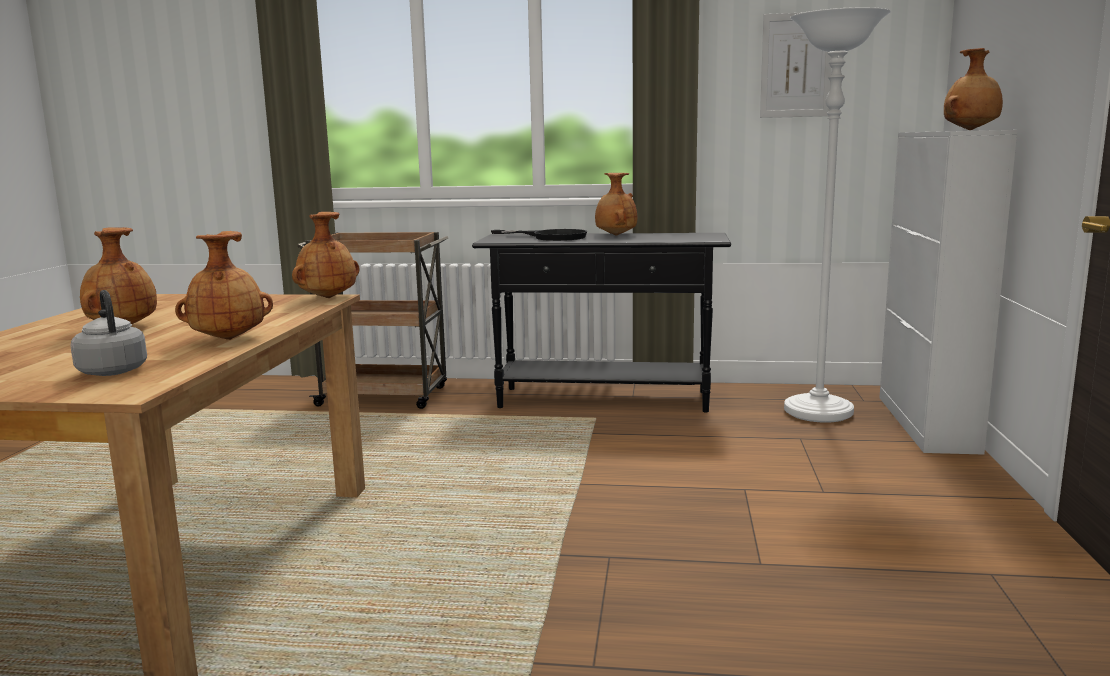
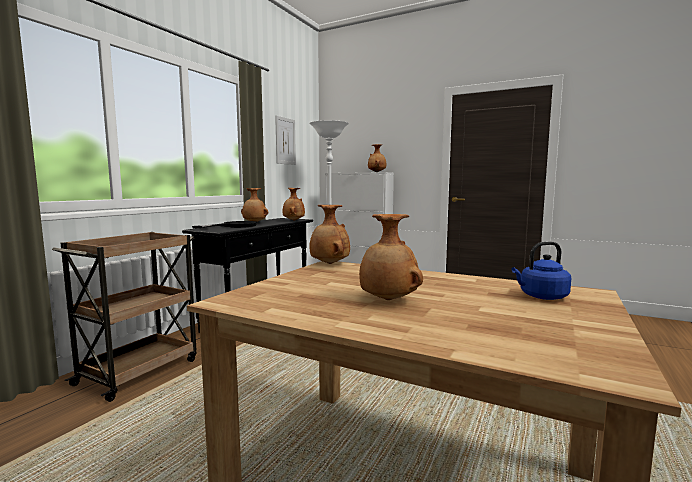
camera: 70 degrees left, 5 degrees down
grey kettle [70,290,147,376] -> blue kettle [512,242,571,300]
brown vase [175,231,273,340] -> brown vase moved to [282,188,305,221]

